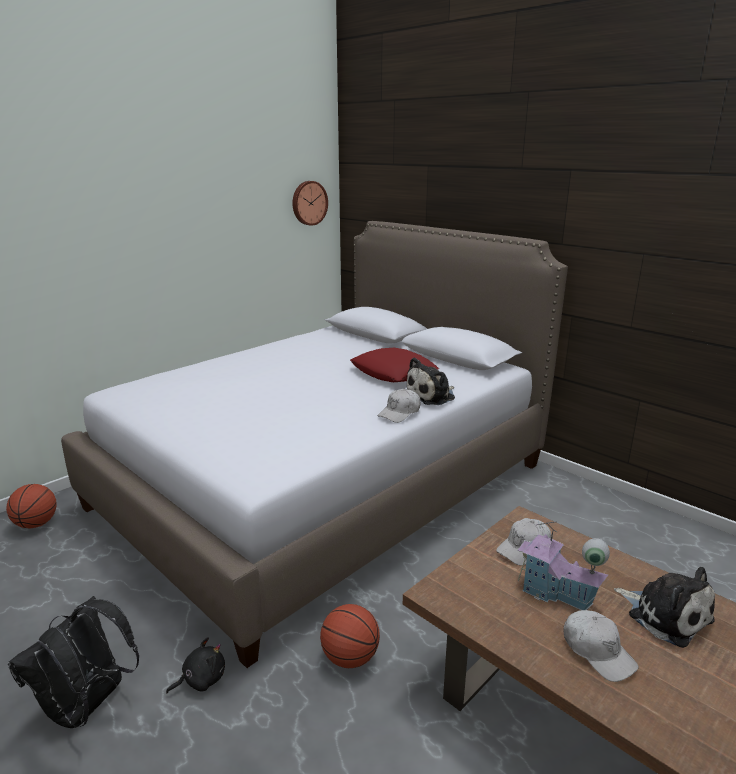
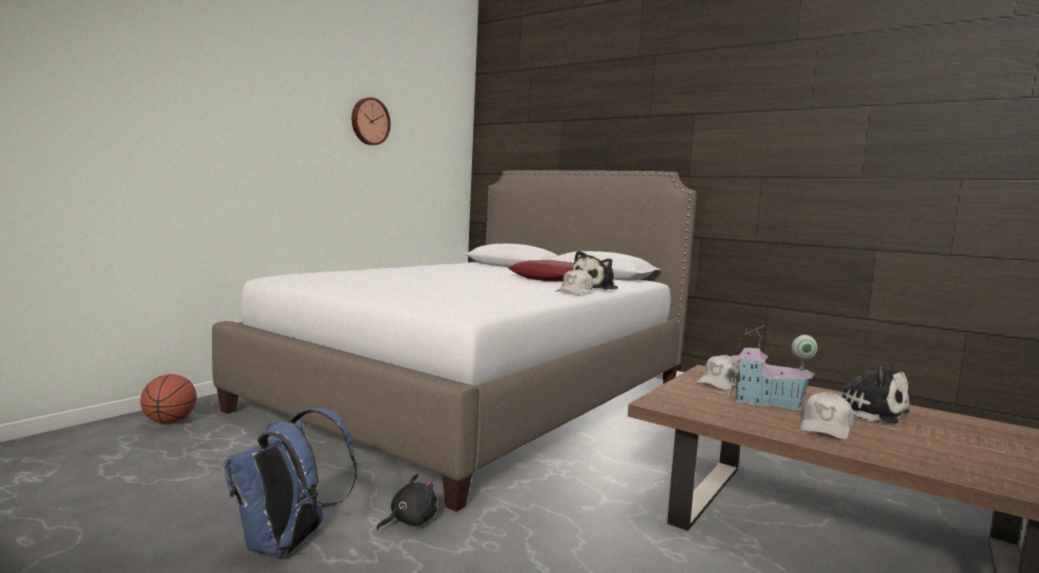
camera: 10 degrees left, 15 degrees down
black backpack [8,596,139,728] -> blue backpack [224,408,357,558]
wall clock [292,181,328,226] -> wall clock moved to [352,98,391,145]
basketball [320,604,380,668] -> none
white cap [564,610,639,682] -> white cap turned 75 degrees clockwise [800,392,854,440]

